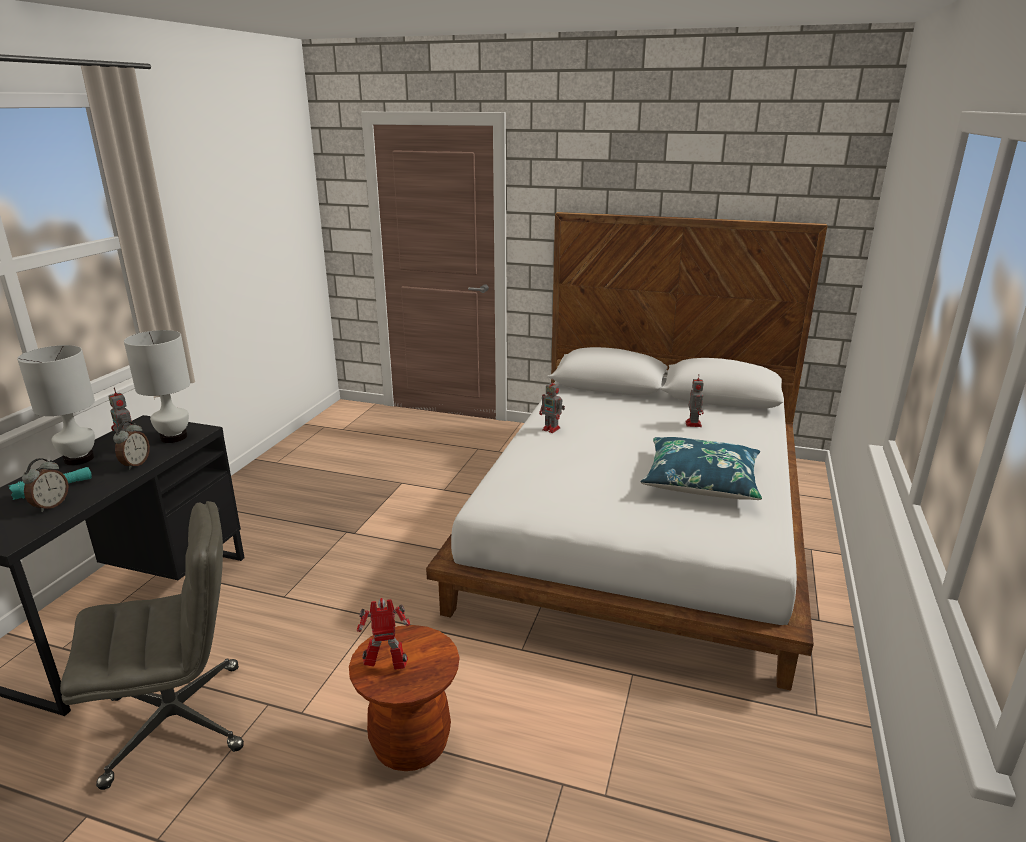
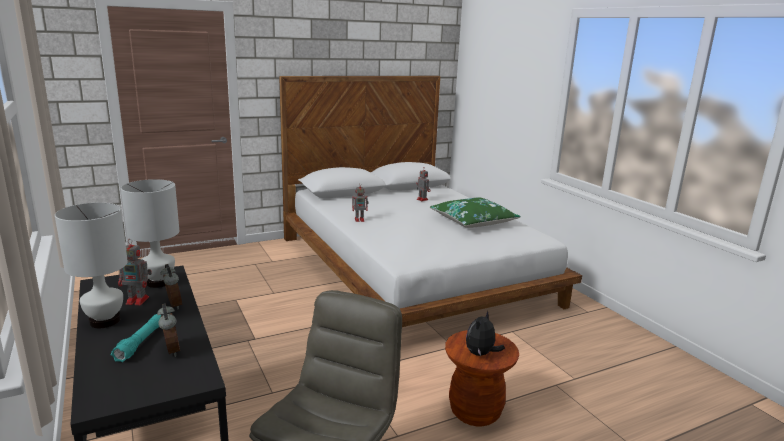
camera: 45 degrees left, 5 degrees down
toy robot [357,598,411,670] -> plush toy [466,311,505,356]
blue pillow [641,437,762,500] -> green pillow [430,198,521,228]

